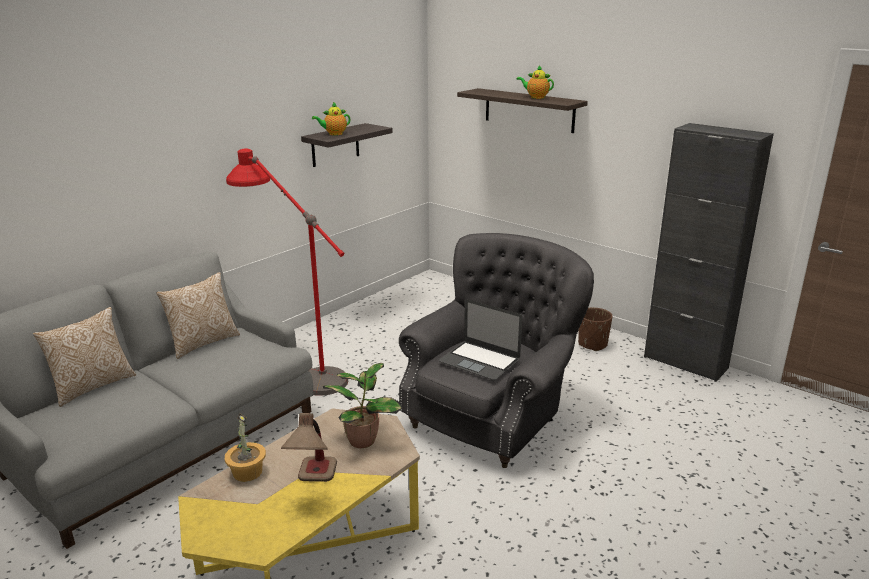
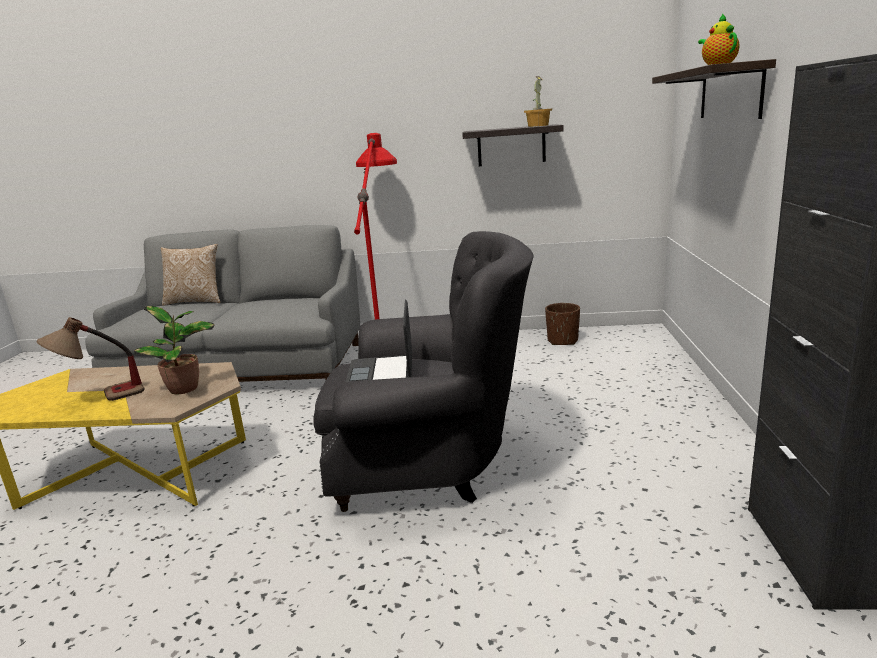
camera: 55 degrees right, 5 degrees down
pillow [156,272,240,359] -> none
potted plant [225,413,266,482] -> potted plant moved to [524,76,552,127]
teapot [312,102,350,135] -> none
brown planter [578,307,613,351] -> brown planter moved to [545,303,580,345]

